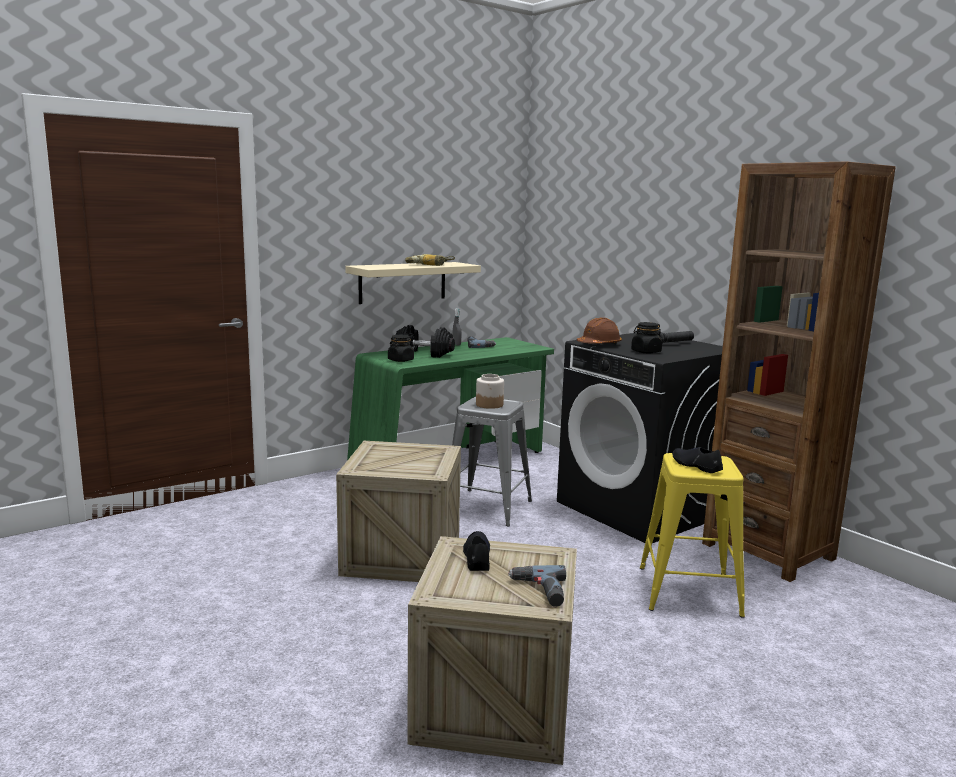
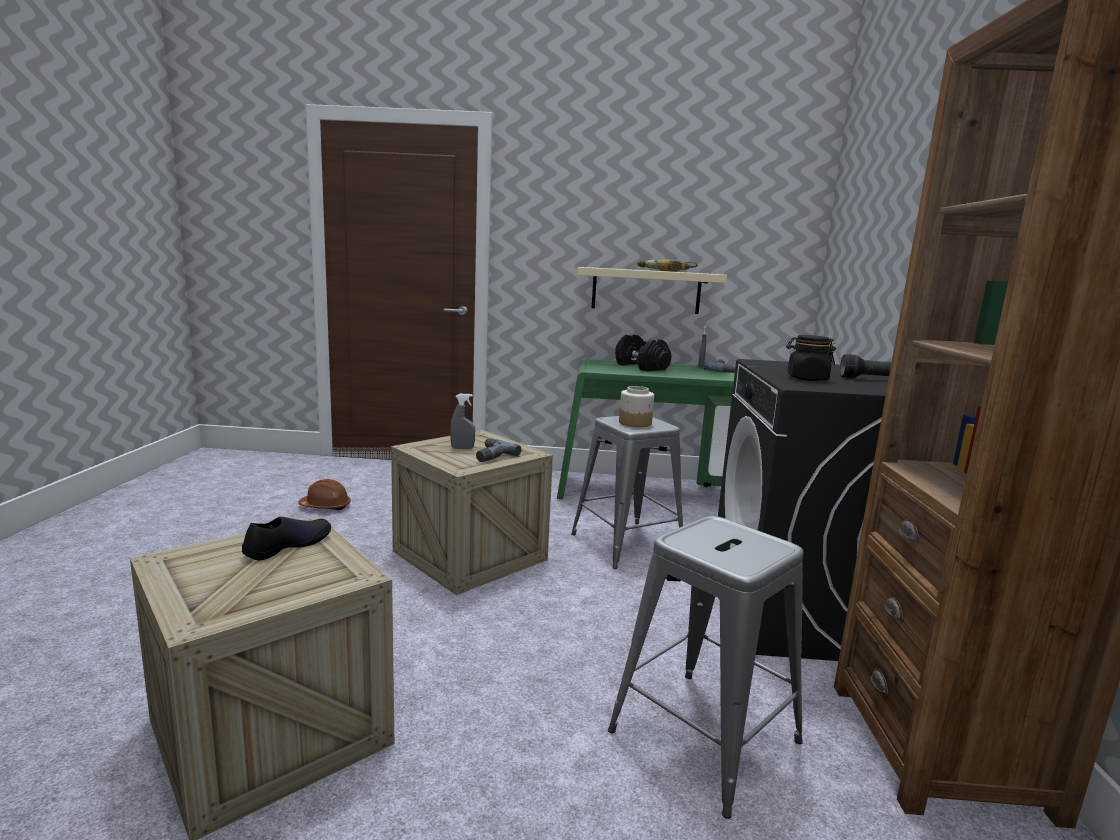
camera: 40 degrees right, 0 degrees up
black jar [388,335,414,362] -> none
power drill [508,565,566,607] -> power drill moved to [476,438,521,462]
brown hard hat [577,317,622,344] -> brown hard hat moved to [298,479,351,511]
yellow stool [640,453,745,618] -> grey stool [608,516,804,819]
black shoe [673,447,723,473] -> none
none -> grey spray bottle [450,394,475,449]

